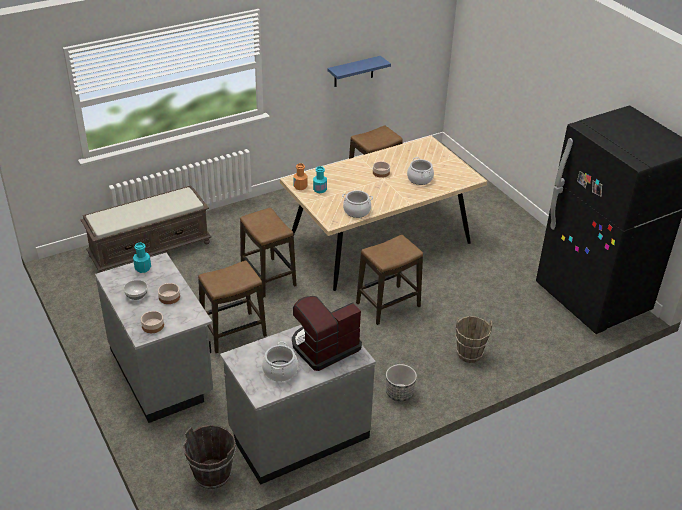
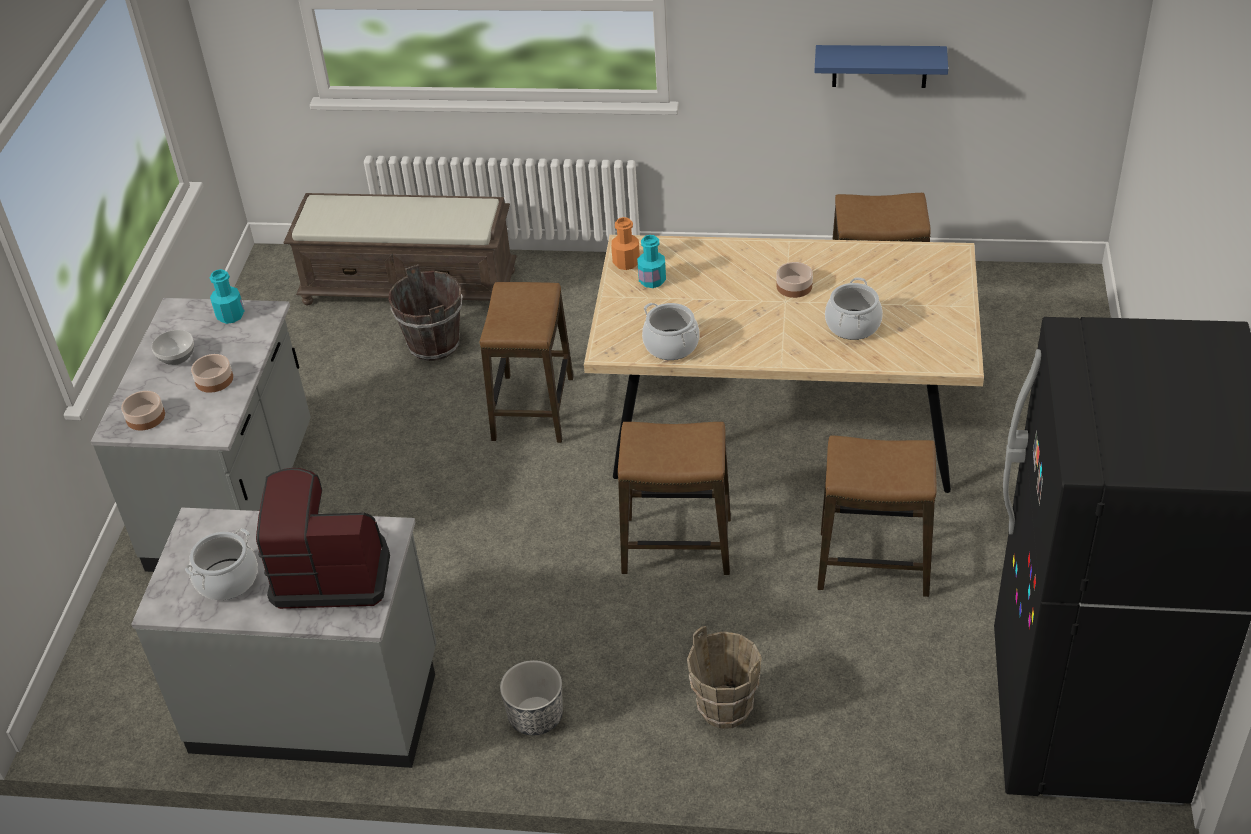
camera: 40 degrees right, 5 degrees up
brown bucket [183,425,236,489] -> brown bucket moved to [389,265,462,361]
stool [198,261,267,353] -> stool moved to [818,436,937,597]

